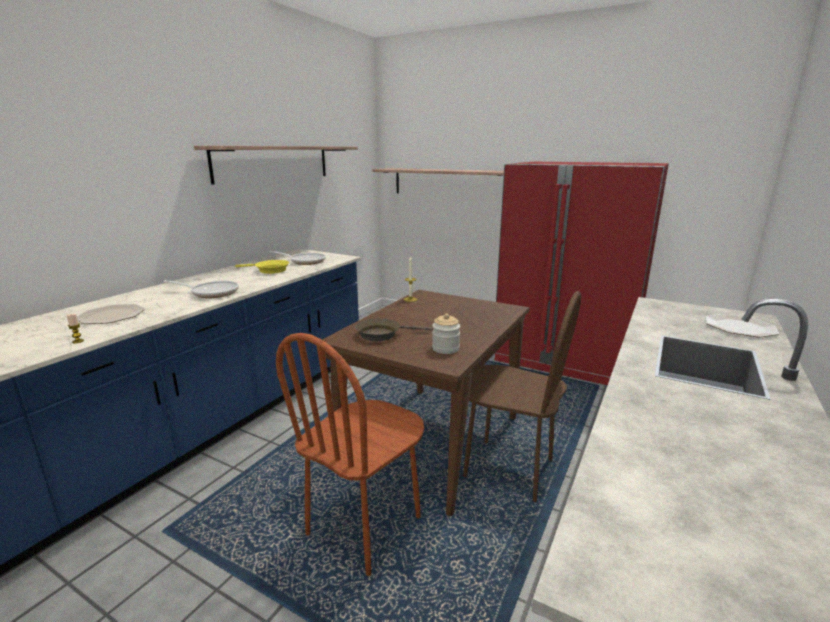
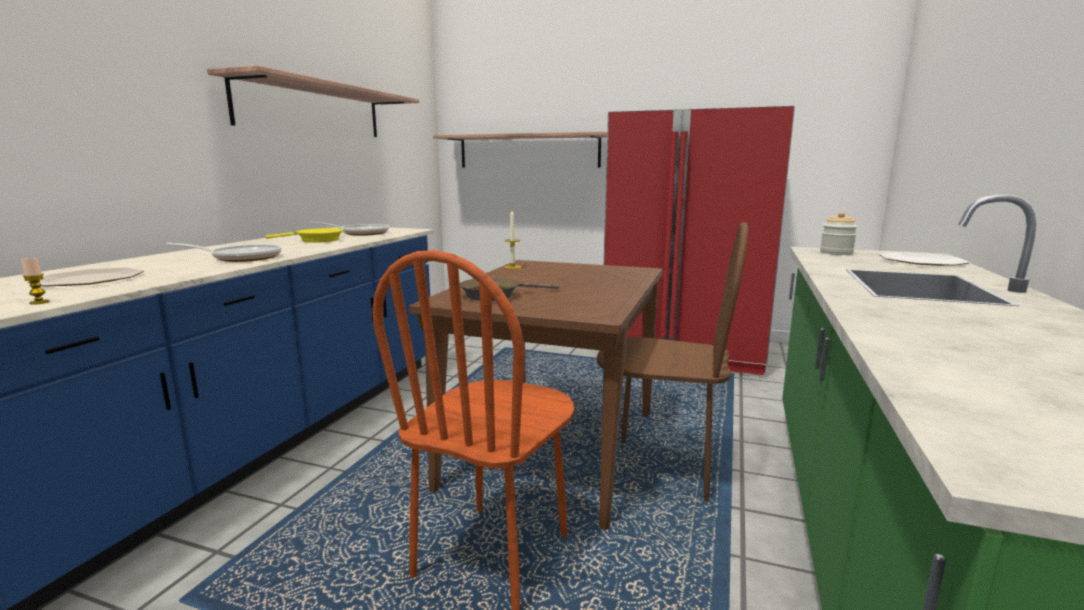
camera: 10 degrees left, 5 degrees down
jar [432,313,460,354] -> jar moved to [820,212,858,255]

